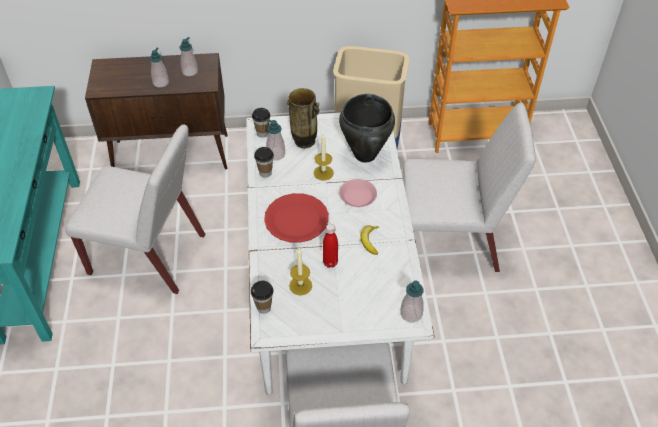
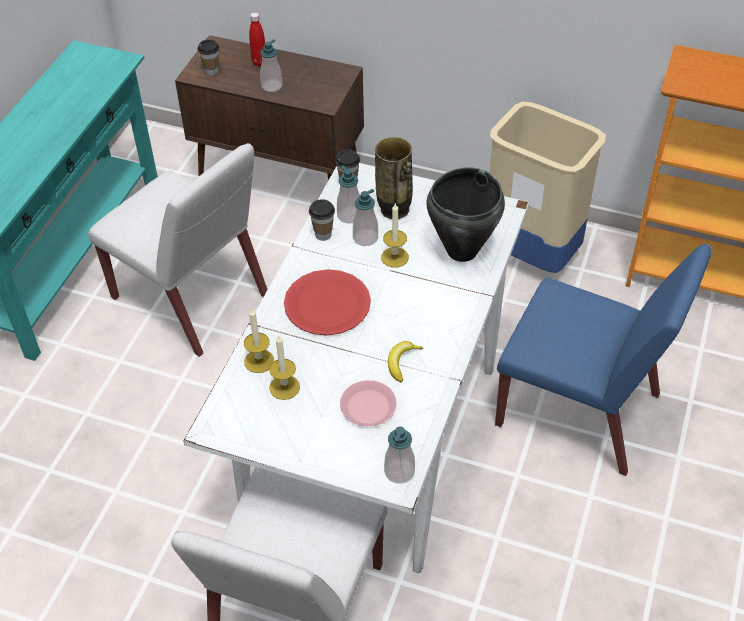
camera: 25 degrees right, 0 degrees up
soap dispenser [180,37,198,76] -> soap dispenser moved to [353,189,378,246]
cup [251,281,273,314] -> cup moved to [198,39,219,76]
red bottle [323,224,338,268] -> red bottle moved to [249,12,265,66]
pink plate [339,179,377,207] -> pink plate moved to [340,380,397,426]
white chair [403,103,536,272] -> blue chair [495,244,712,476]
none -> candle [244,309,274,373]

